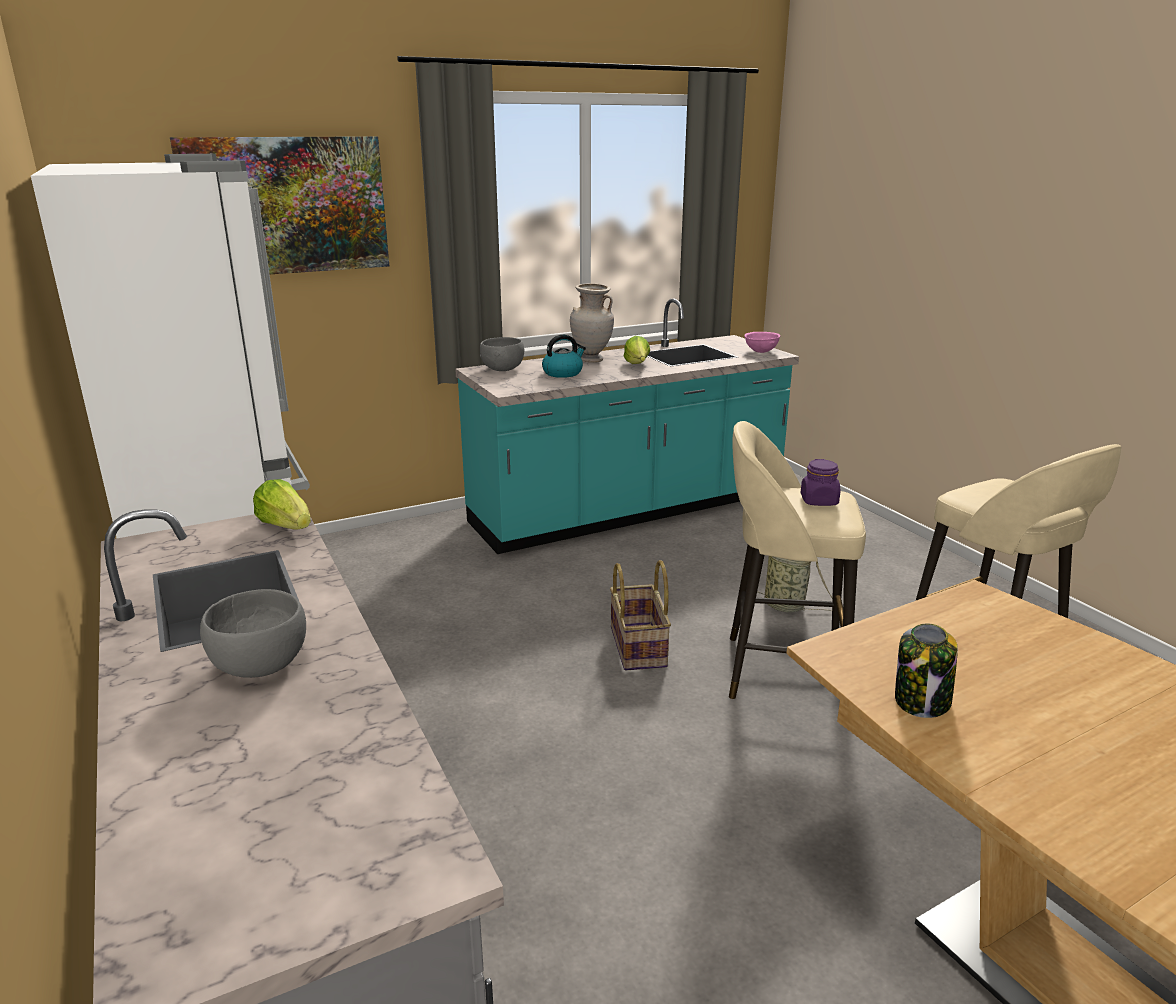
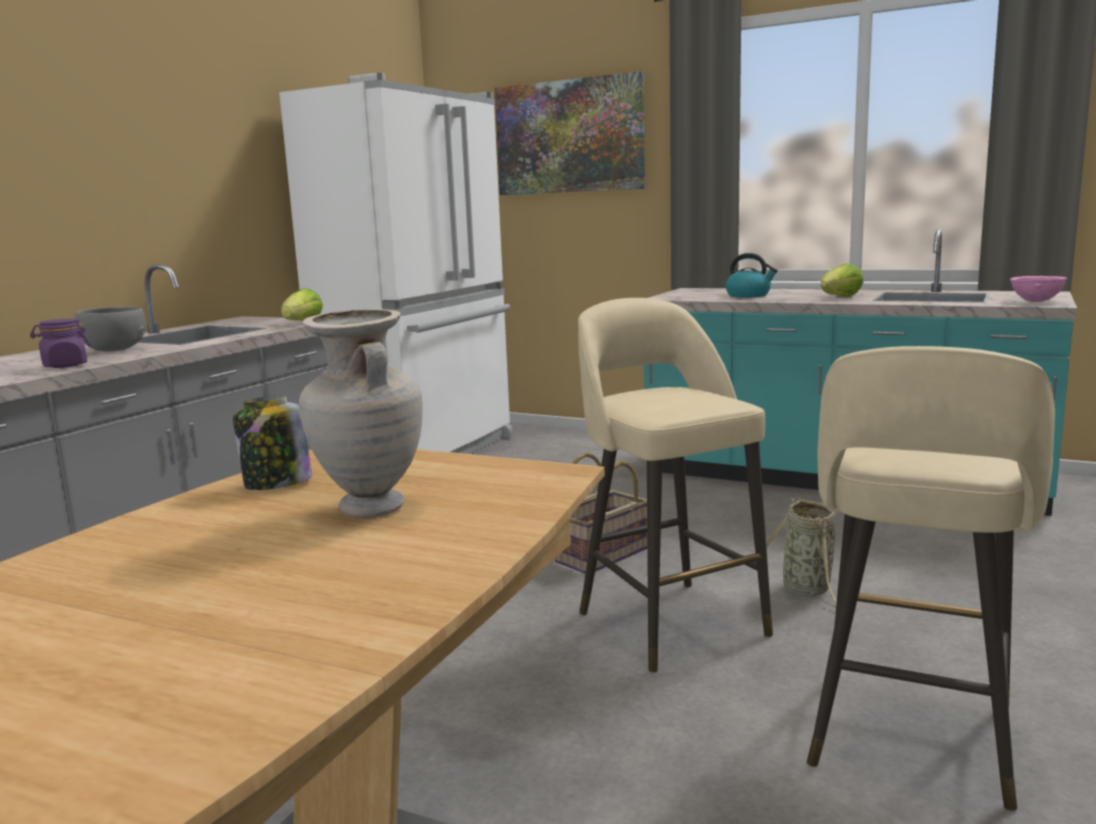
camera: 55 degrees right, 10 degrees down
grey bowl [480,337,524,371] -> none
beige vase [570,283,614,363] -> beige vase moved to [299,309,423,519]
purple jar [801,459,840,506] -> purple jar moved to [30,319,90,368]

